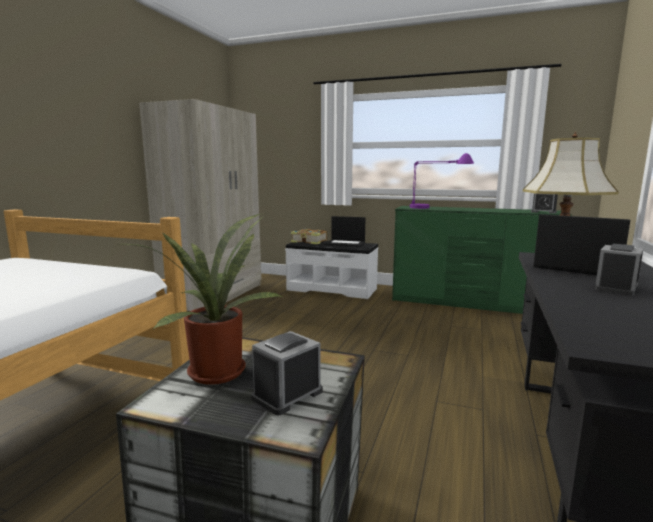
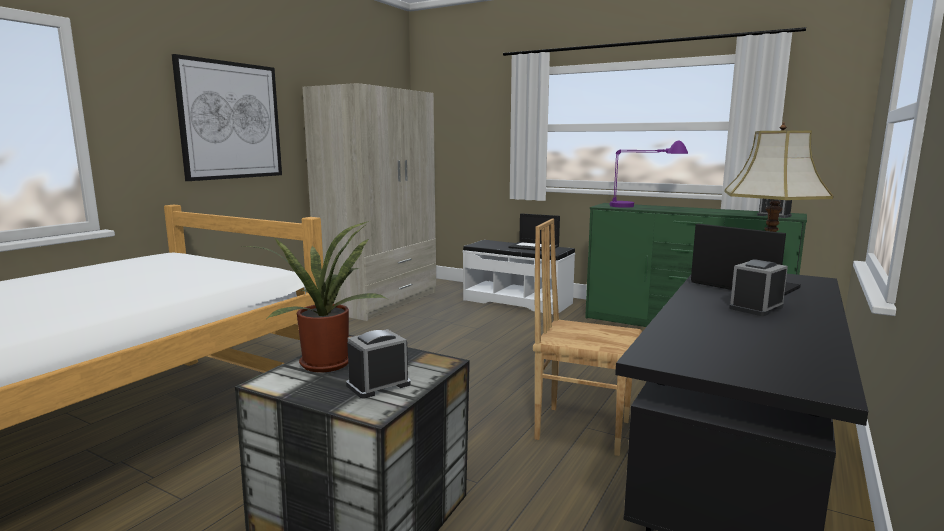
camera: 10 degrees right, 0 degrees up
book [291,229,327,244] -> none
none -> picture [171,54,282,181]
none -> brown chair [533,219,642,456]

